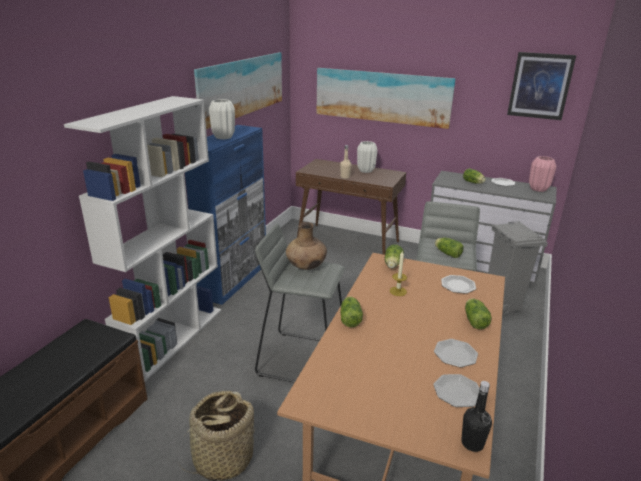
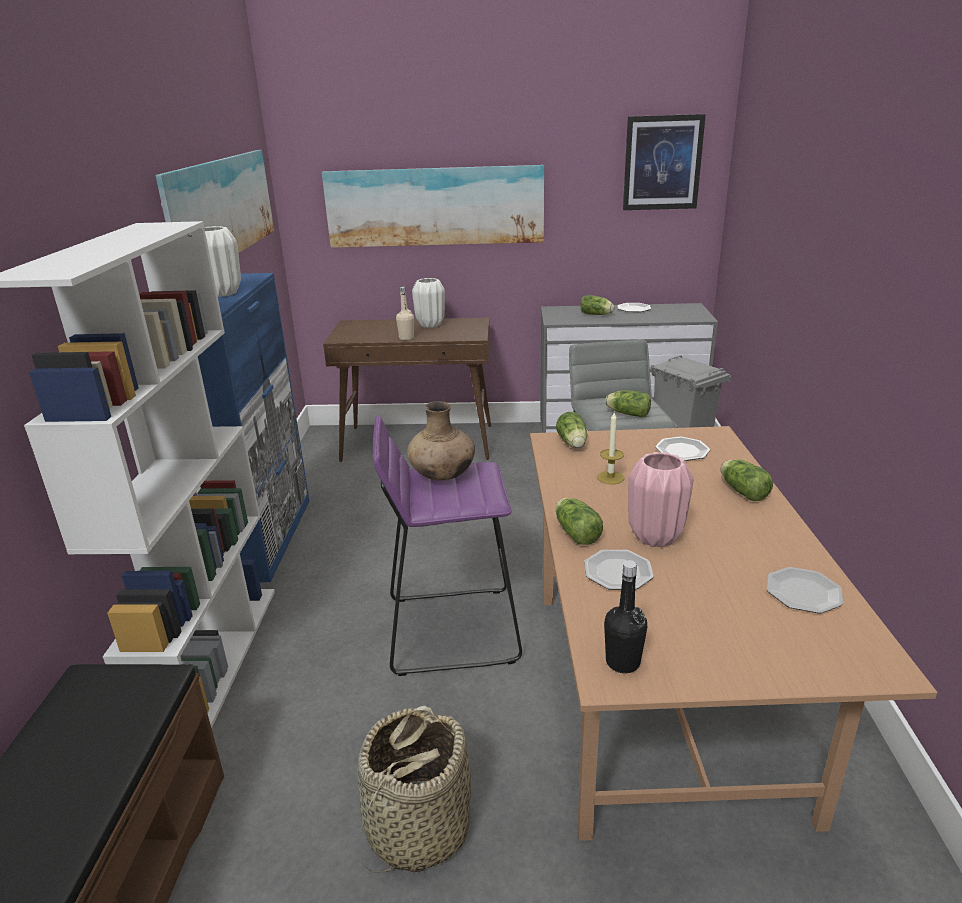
camera: 20 degrees left, 0 degrees up
grey stool [255,223,345,383] -> purple stool [373,415,522,676]
plate [434,339,478,367] -> plate moved to [584,550,654,590]
black bottle [461,381,492,452] -> black bottle moved to [604,560,647,673]
pink vase [529,156,557,192] -> pink vase moved to [628,452,694,547]

